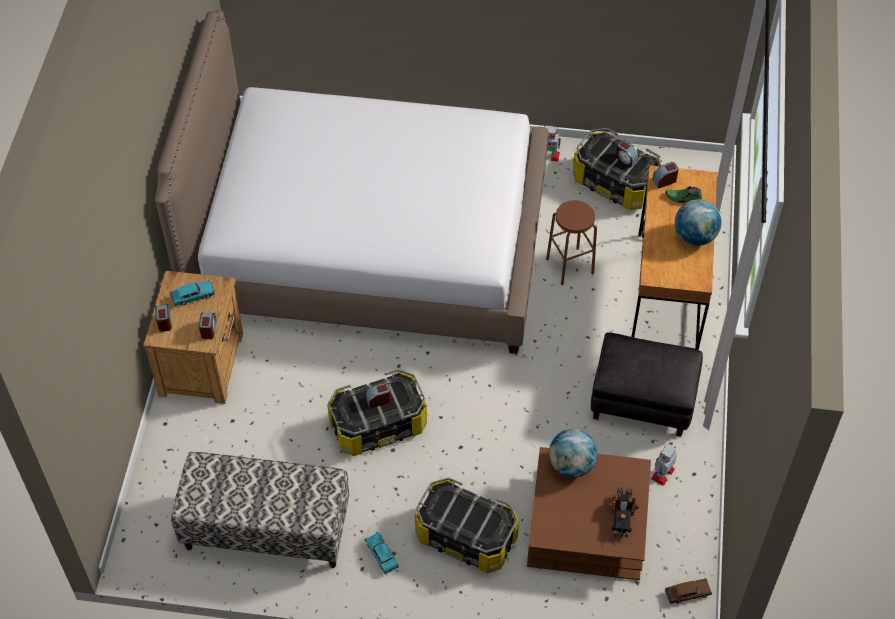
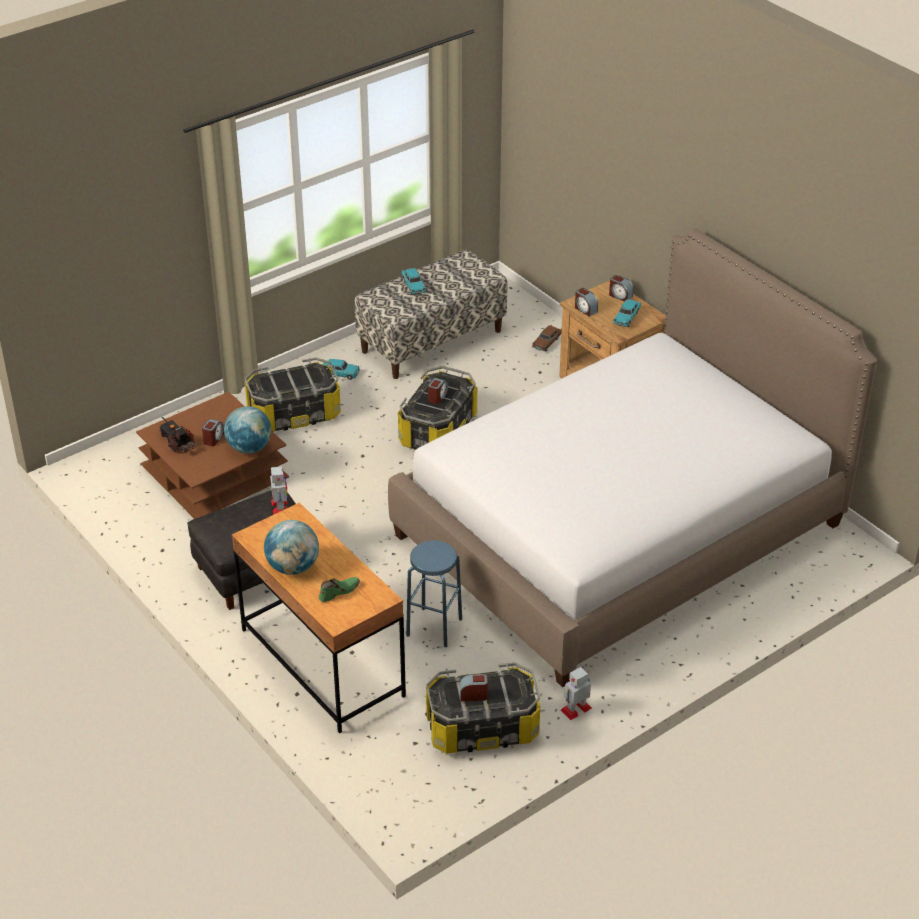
camera: 135 degrees right, 15 degrees down
brown stool [546,200,597,285] -> blue stool [406,540,462,647]
toy robot [651,444,677,486] -> toy robot moved to [270,465,288,515]
alarm clock [652,162,679,189] -> alarm clock moved to [202,419,224,446]
brown toy car [665,578,712,604] -> brown toy car moved to [532,325,562,351]
none -> turquoise toy car [401,268,426,295]

